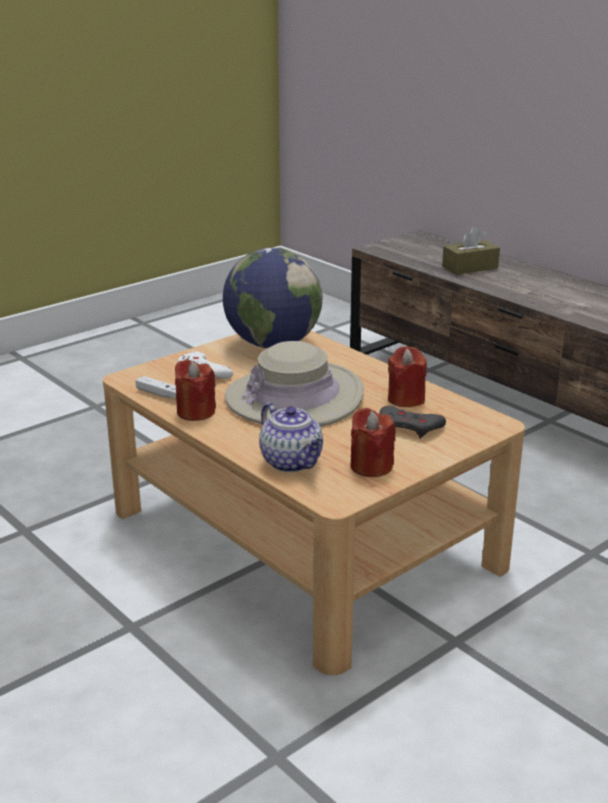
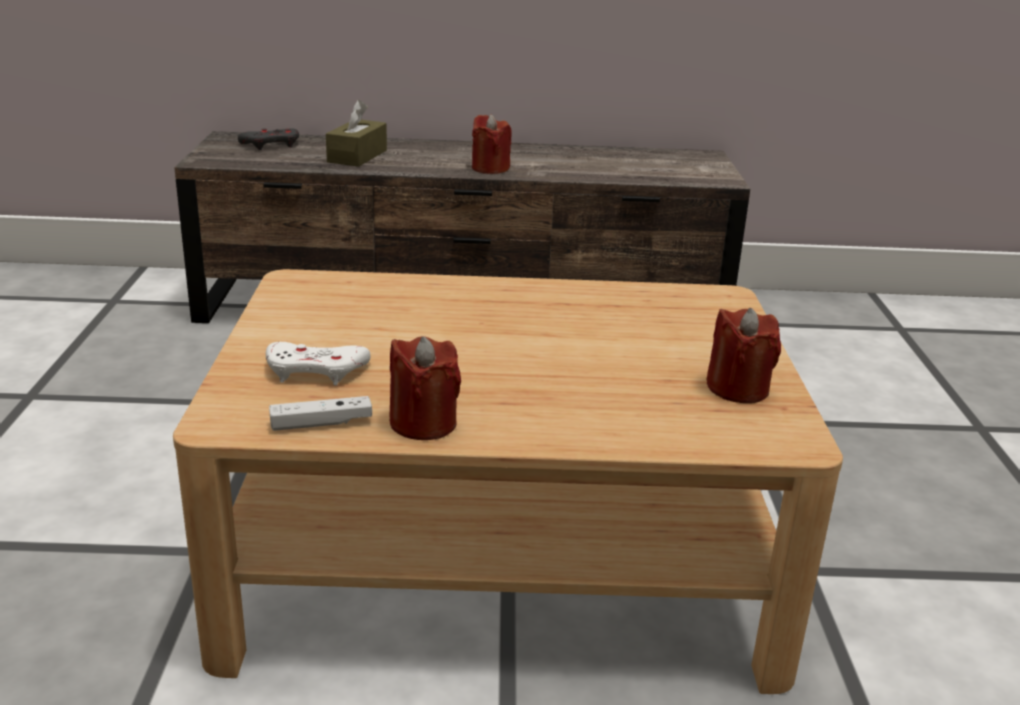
camera: 50 degrees left, 0 degrees up
globe [223,248,322,348] -> none
beige hat [225,341,364,427] -> none
teapot [259,402,323,472] -> none
grey game controller [379,406,446,439] -> grey game controller moved to [238,128,299,150]
red candle [388,346,427,407] -> red candle moved to [472,114,511,174]

